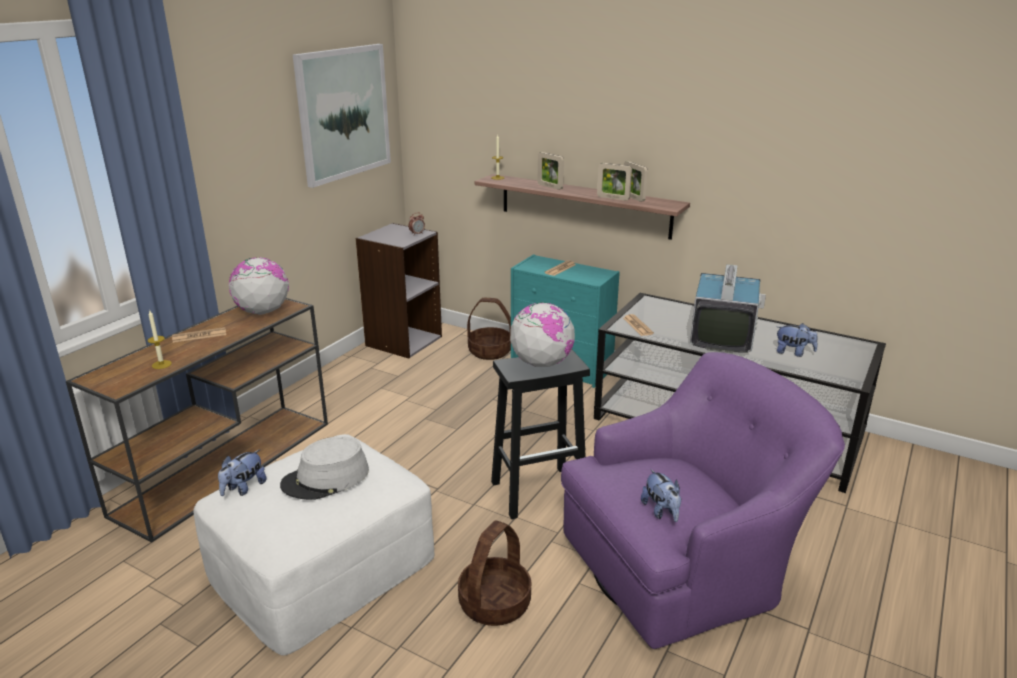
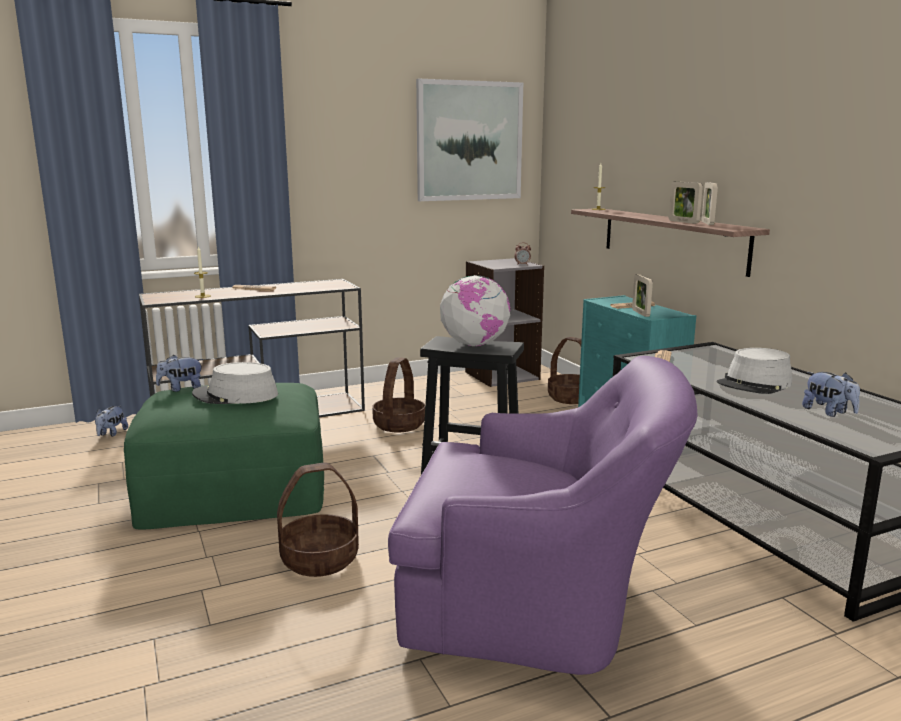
camera: 35 degrees right, 10 degrees down
white ottoman [194,434,434,656] -> green ottoman [124,383,324,529]
globe [229,257,289,315] -> none
picture frame [538,152,564,190] -> picture frame moved to [632,274,653,317]
plush toy [641,469,681,522] -> plush toy moved to [95,405,128,437]
television [690,264,766,354] -> grey hat [717,348,792,394]
none -> basket [372,357,425,432]

